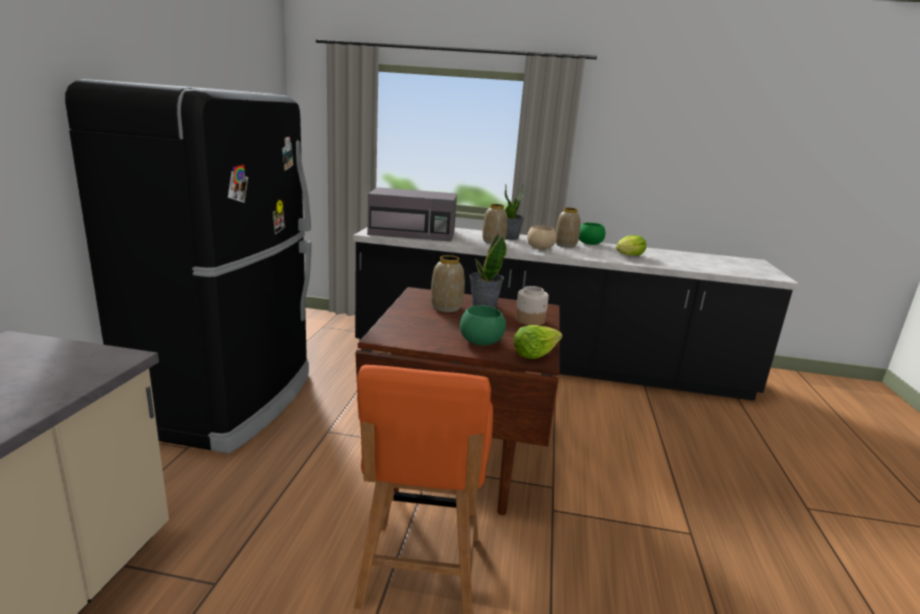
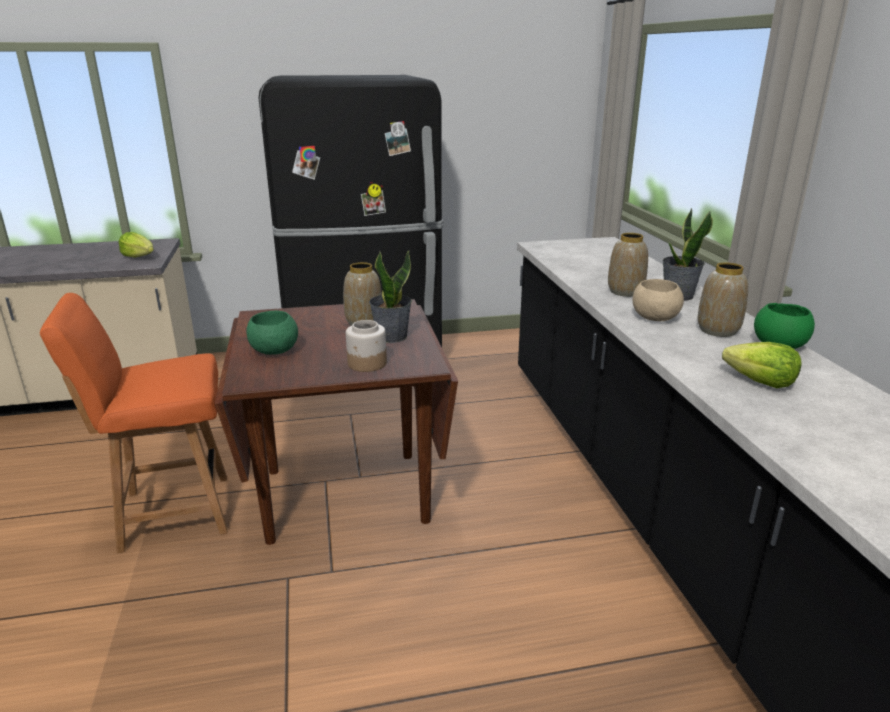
camera: 70 degrees right, 5 degrees up
grey microwave [367,187,457,242] -> none
lettuce [513,325,563,359] -> lettuce moved to [119,232,154,258]

